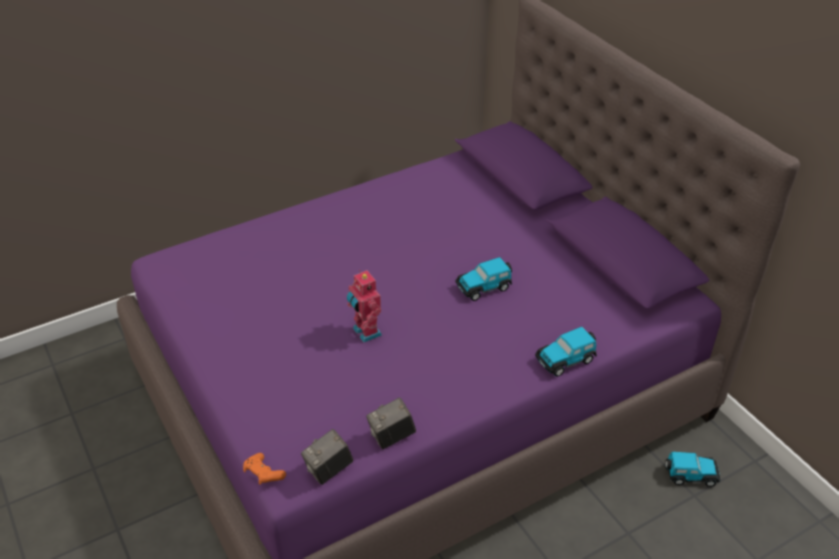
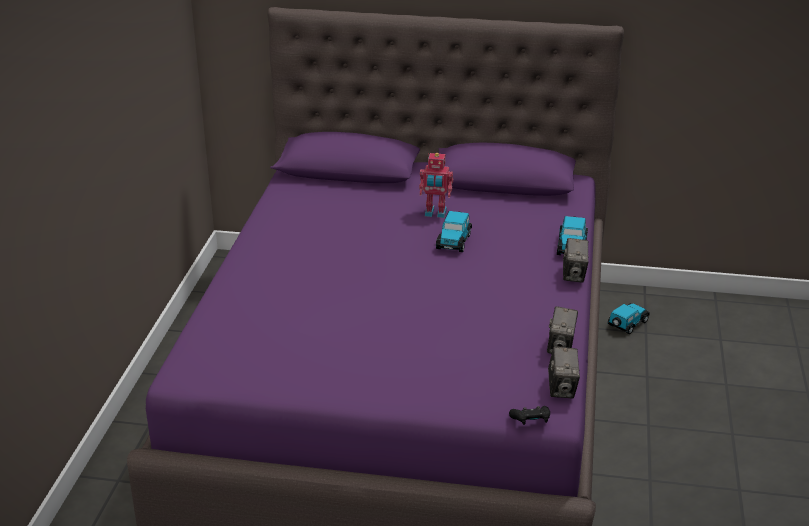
camera: 50 degrees left, 10 degrees down
orange game controller [243,453,286,485] -> black game controller [509,406,550,425]
toy robot [347,270,382,342] -> toy robot moved to [419,153,453,218]
none -> camera [563,238,589,283]

